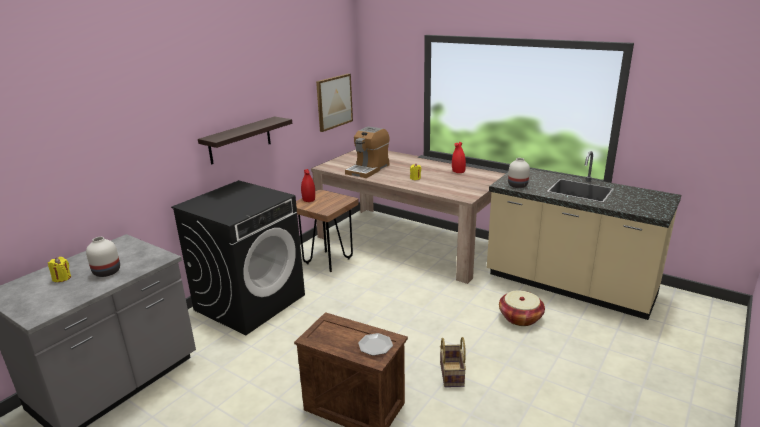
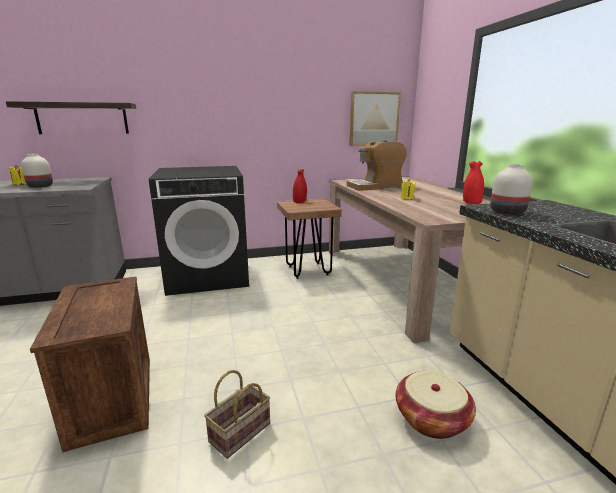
camera: 40 degrees right, 5 degrees down
shelf [198,116,292,164] -> shelf moved to [6,101,136,134]
plate [358,333,393,356] -> none

